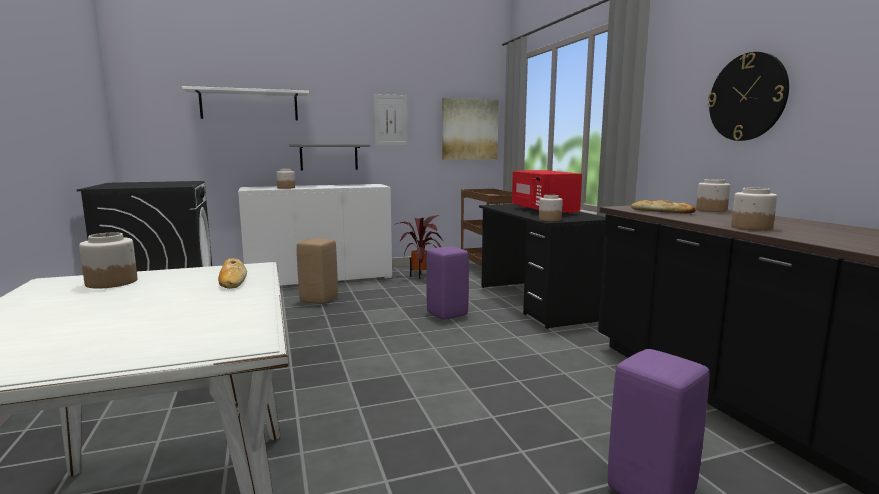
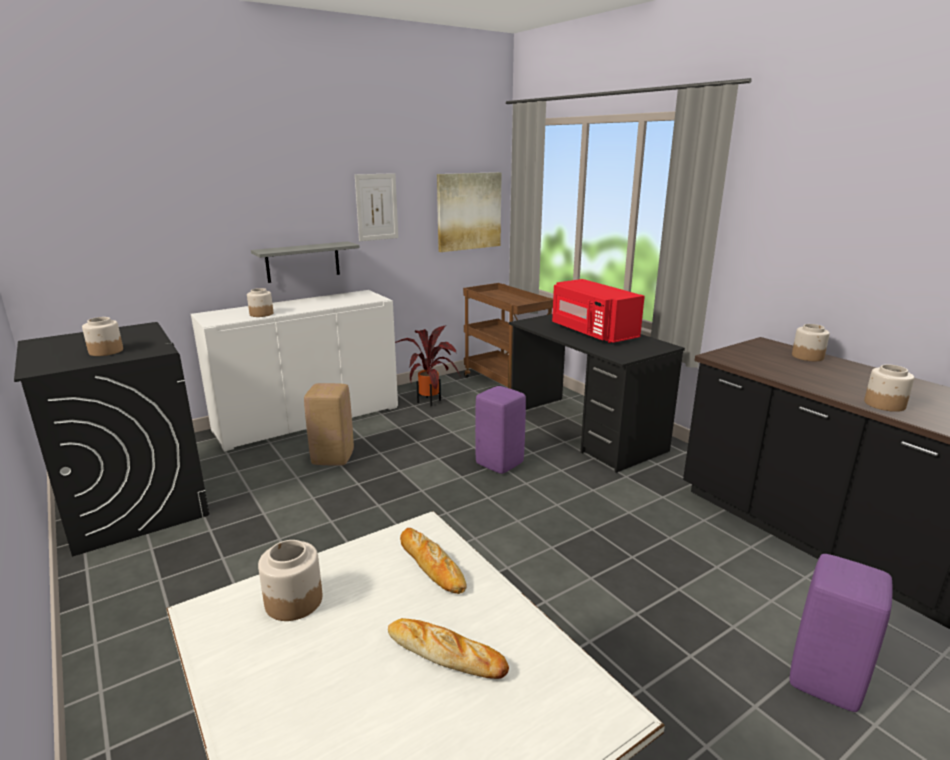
camera: 15 degrees left, 10 degrees up
white shelf [182,86,309,120] -> none
jar [539,195,563,221] -> jar moved to [82,317,123,356]
bread [631,200,696,213] -> bread moved to [388,618,509,679]
wall clock [708,52,789,141] -> none

